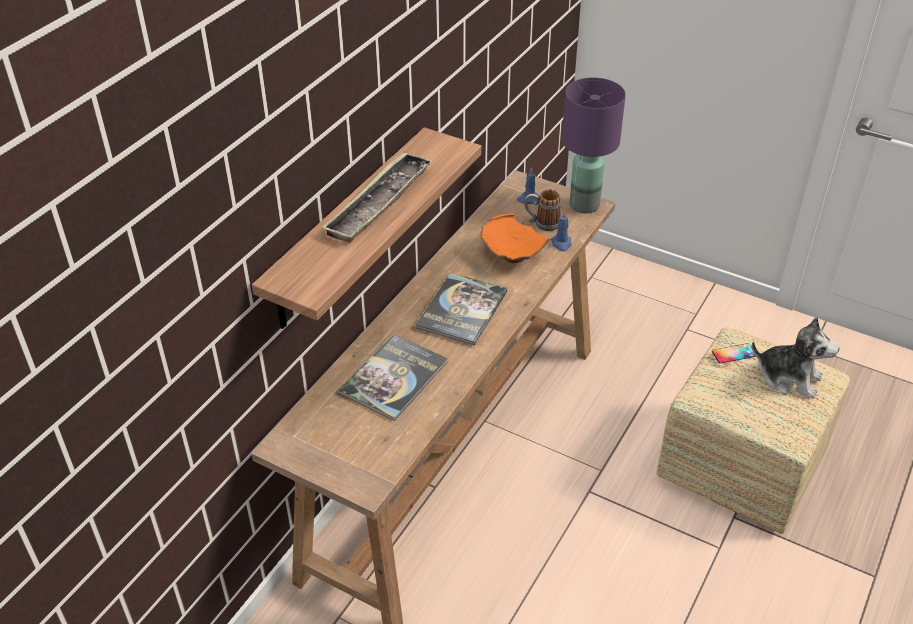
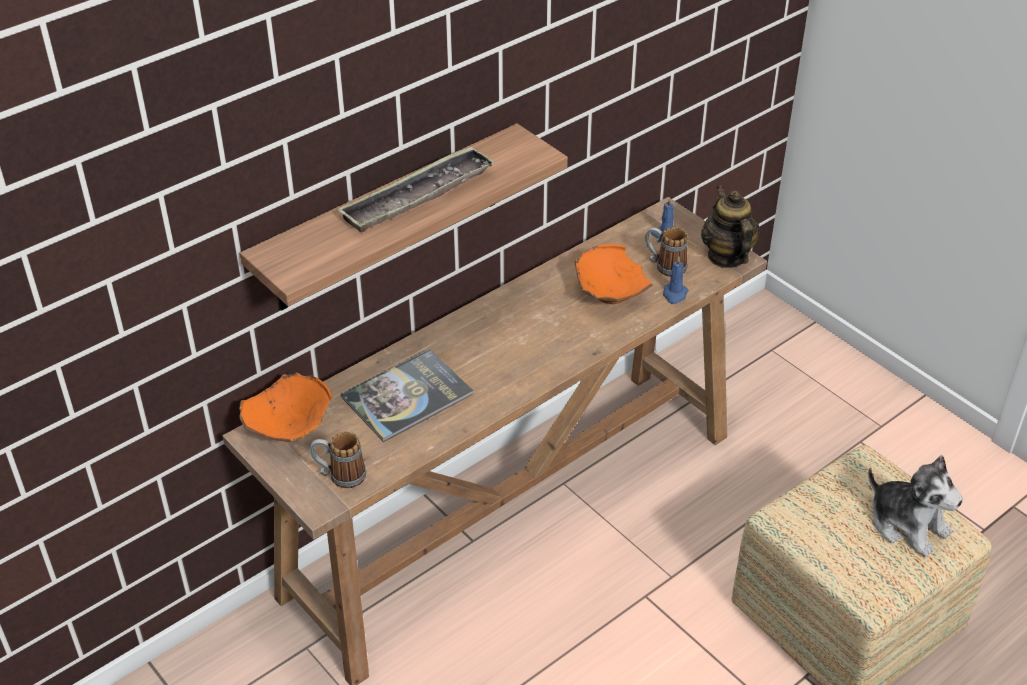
camera: 20 degrees right, 0 degrees up
book [415,273,507,345] -> none
purple table lamp [562,77,626,213] -> teapot [701,186,760,268]
phone [712,343,756,363] -> none
none -> orange bowl [239,373,333,442]
none -> mug [310,431,366,488]

